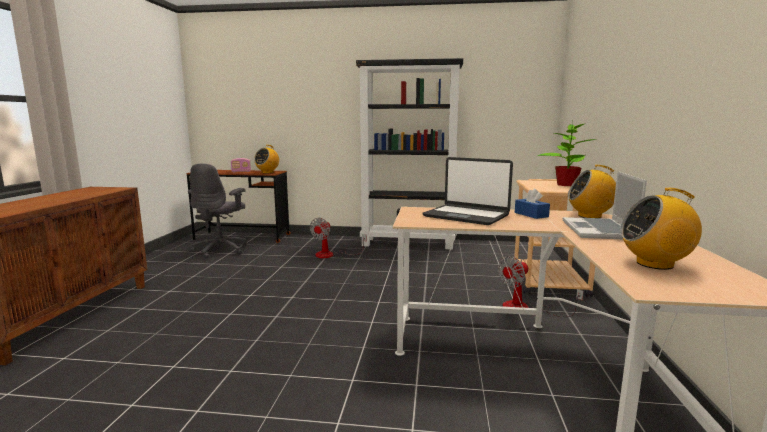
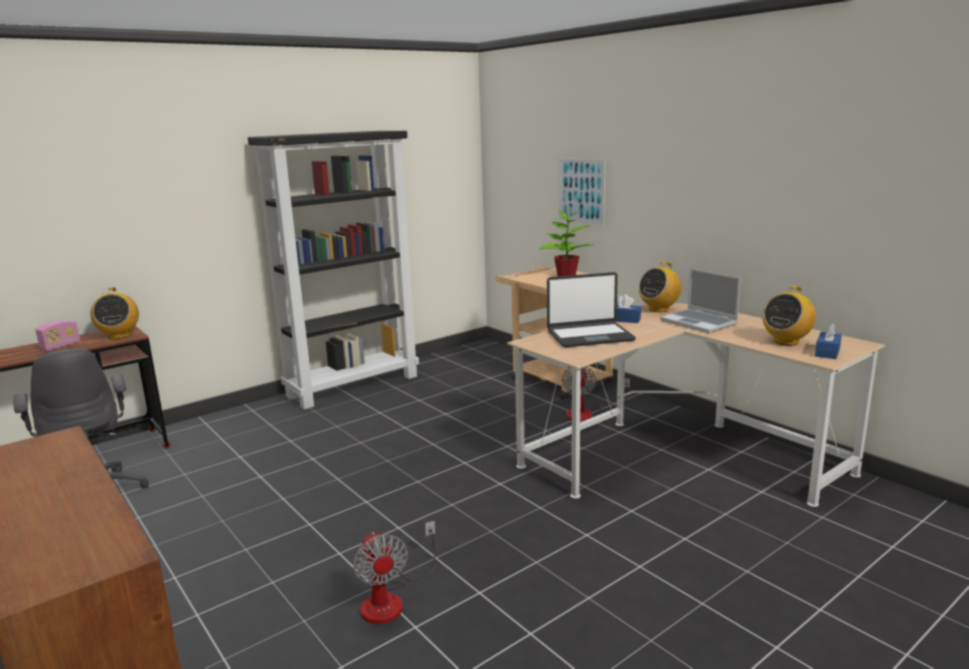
camera: 45 degrees left, 5 degrees up
fan [310,218,367,258] -> fan moved to [353,521,436,624]
none -> picture [559,158,605,225]
none -> blue tissue box [815,323,842,359]

